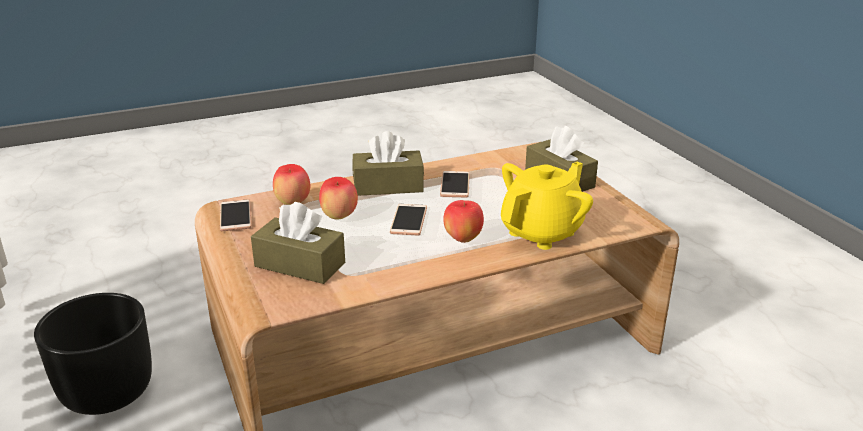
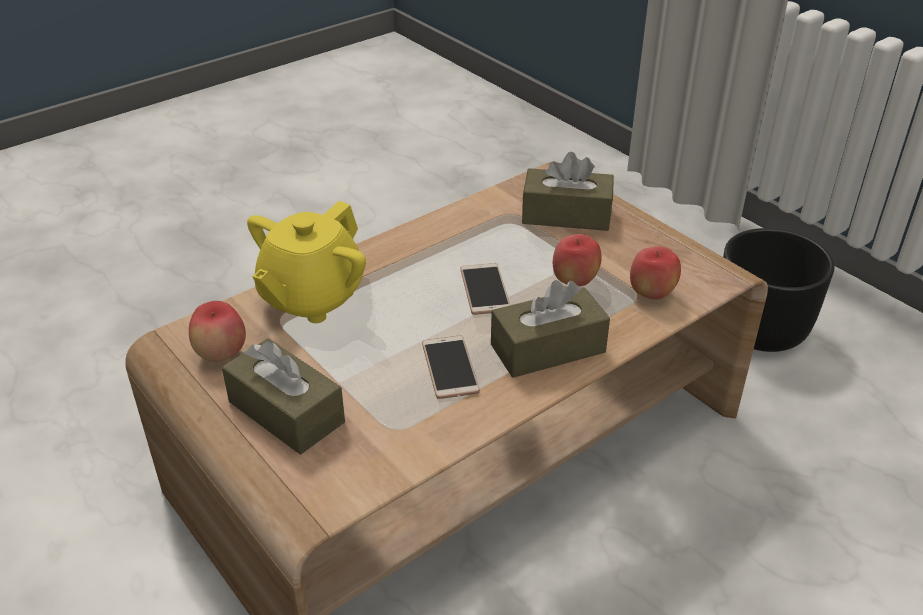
camera: 165 degrees right, 10 degrees up
phone [220,199,251,231] -> none
apple [443,200,484,243] -> apple moved to [189,301,246,362]

